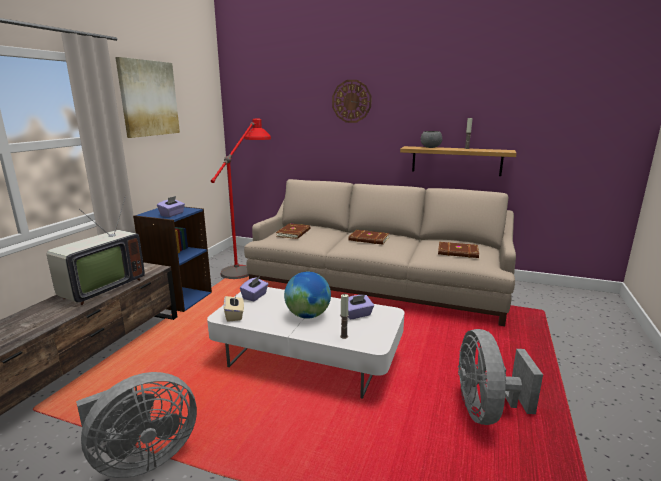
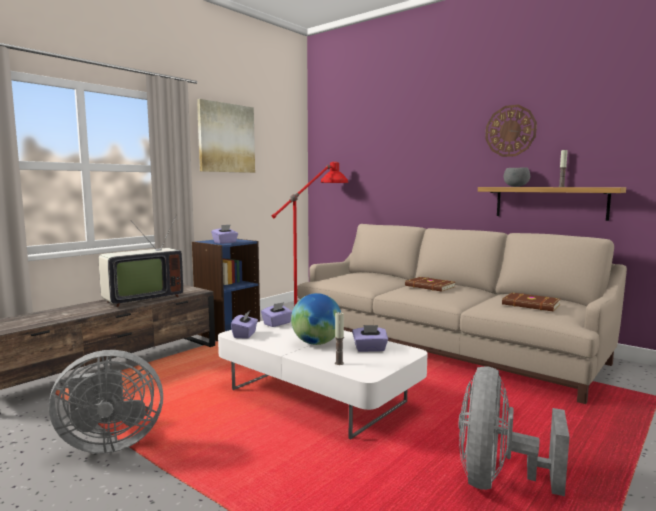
camera: 20 degrees right, 10 degrees down
beige tissue box [224,296,244,322] -> purple tissue box [231,311,258,339]
brown book [276,223,310,239] -> none
wall clock [332,80,372,123] -> wall clock moved to [485,105,537,157]

